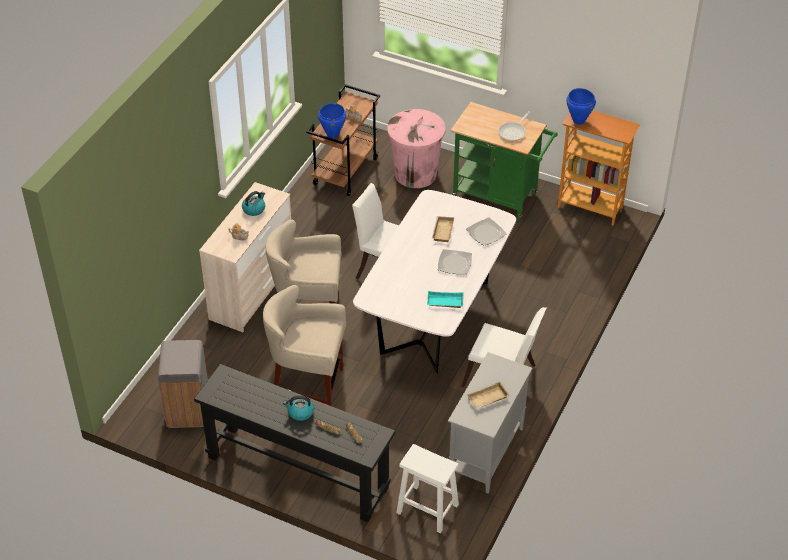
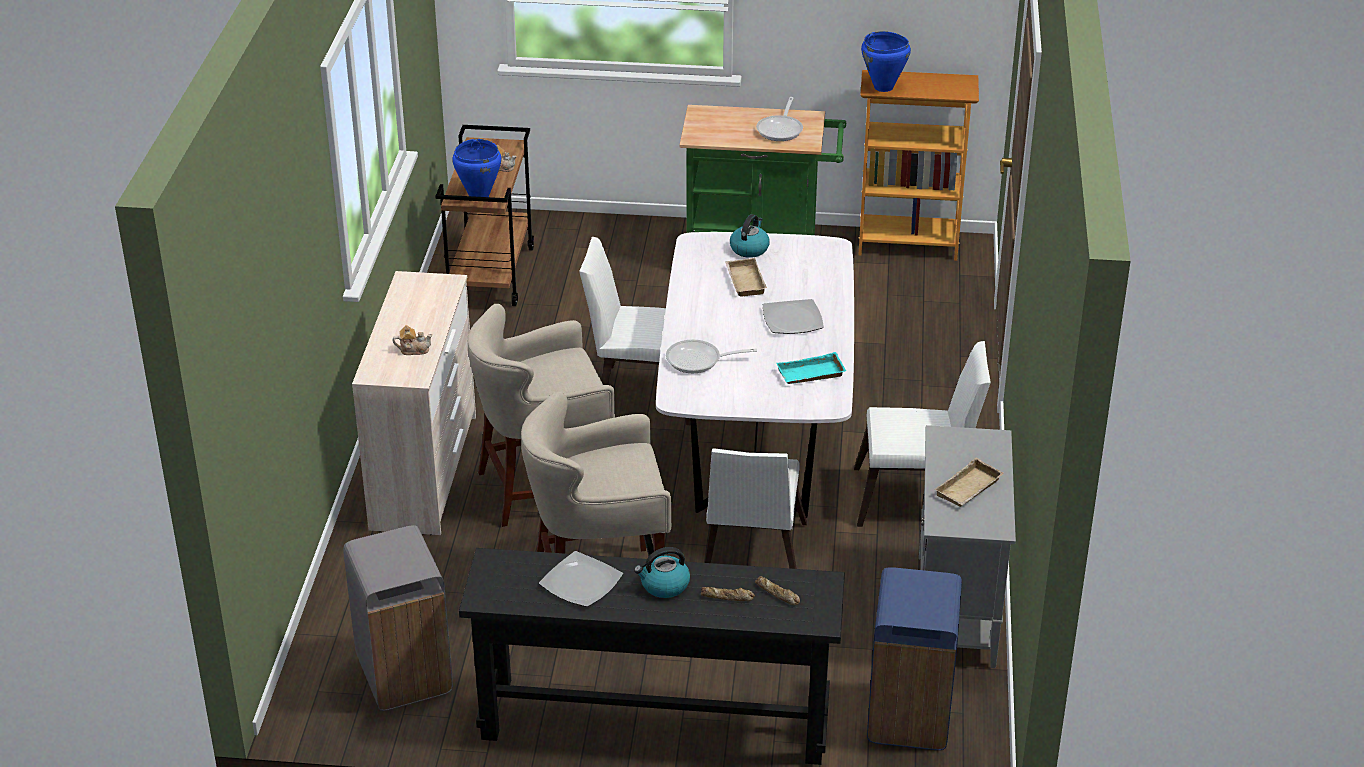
camera: 20 degrees left, 10 degrees down
kettle [242,191,265,216] -> kettle moved to [730,214,770,258]
pink trash can [387,109,445,188] -> none
white stool [396,444,459,533] -> blue trash can [867,567,962,750]
plate [466,217,506,245] -> plate moved to [539,551,623,607]
none -> frying pan [666,340,757,373]
none -> white chair [705,448,807,569]

